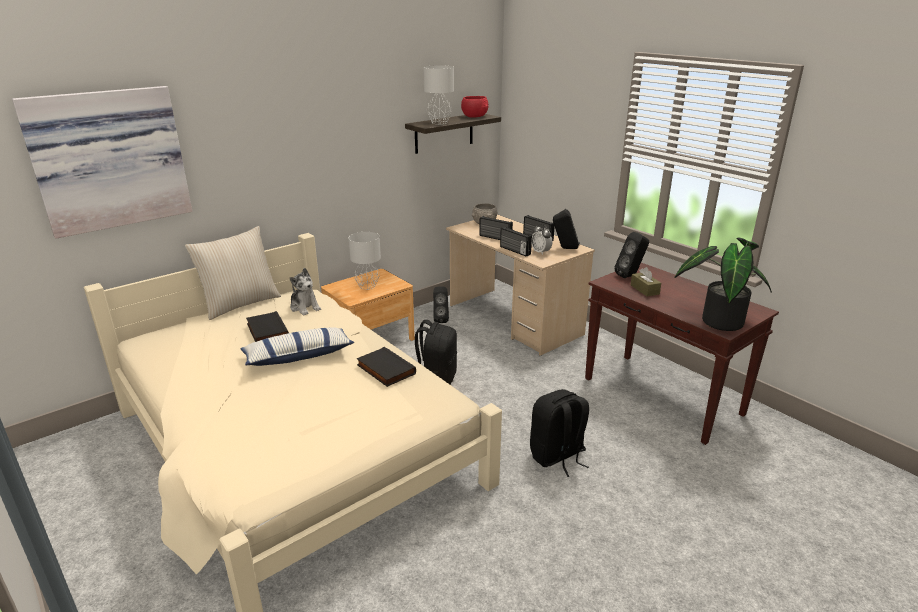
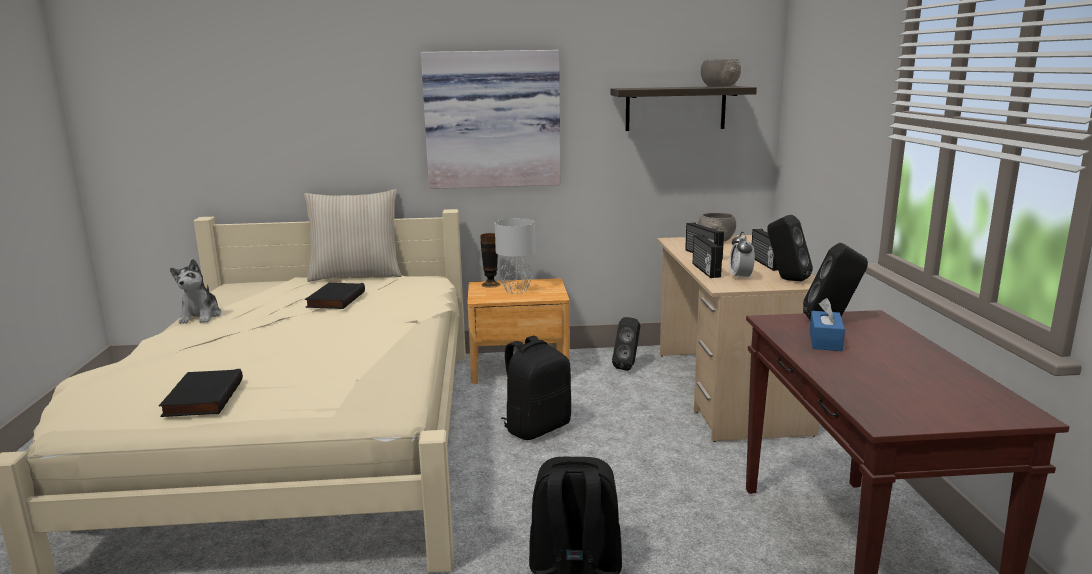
camera: 35 degrees right, 10 degrees down
picture [12,86,193,239] -> picture moved to [421,50,561,189]
pillow [240,327,354,366] -> none
plush toy [290,268,321,315] -> plush toy moved to [170,259,221,324]
black book [357,347,416,387] -> black book moved to [159,369,243,417]
grey table lamp [423,65,454,124] -> none
red bowl [461,96,488,118] -> grey bowl [701,58,741,87]
brown tissue box [631,267,661,297] -> blue tissue box [810,298,845,351]
potted plant [675,237,772,331] -> none
none -> vase [480,233,501,288]

